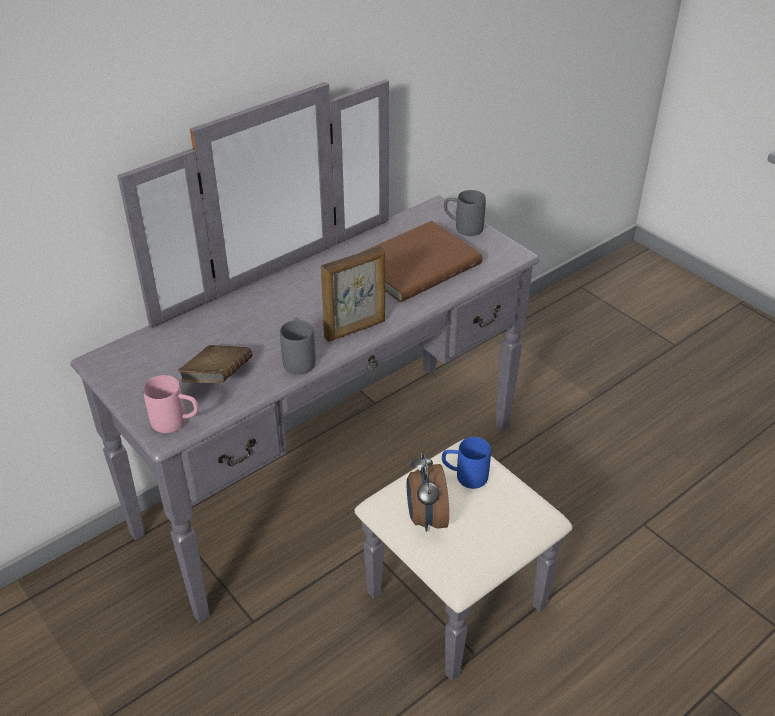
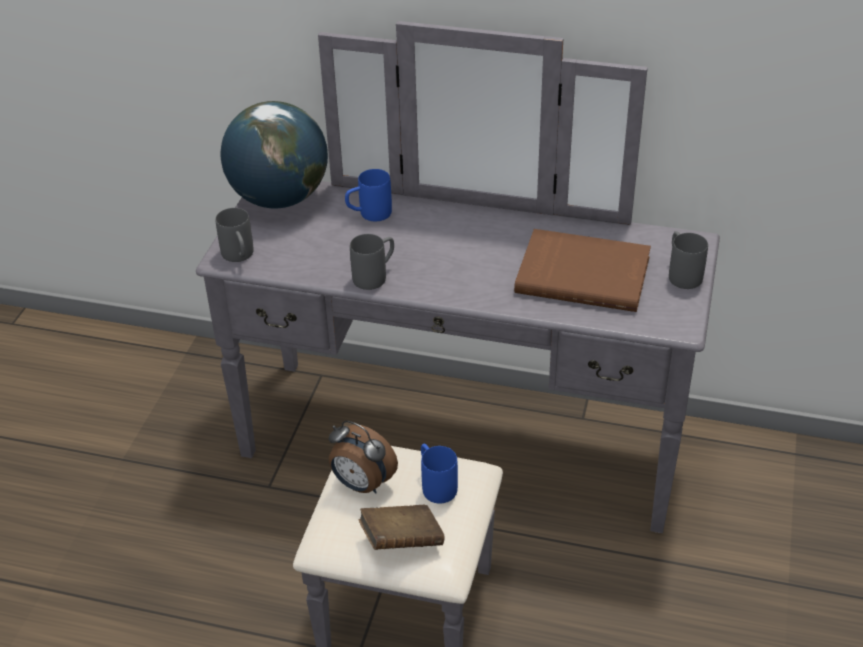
camera: 55 degrees right, 0 degrees up
pink mug [143,375,198,433] -> grey mug [215,208,254,262]
brown book [178,345,253,383] -> brown book moved to [359,505,445,550]
picture frame [321,246,385,342] -> none
alarm clock [407,453,449,532] -> alarm clock turned 105 degrees counterclockwise [329,421,398,494]
none -> globe [221,101,328,209]
none -> blue mug [345,169,392,221]

